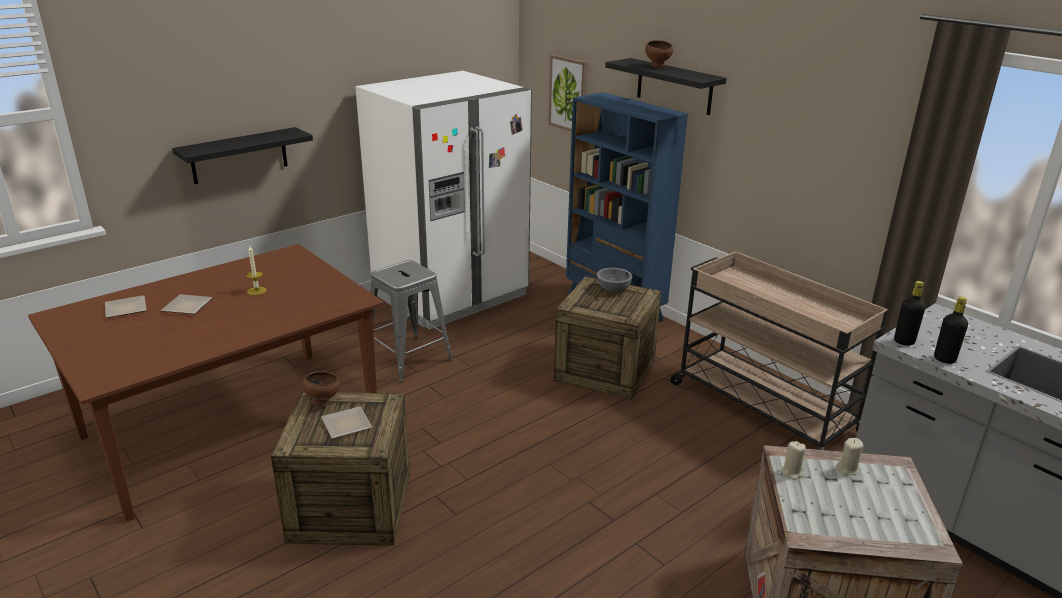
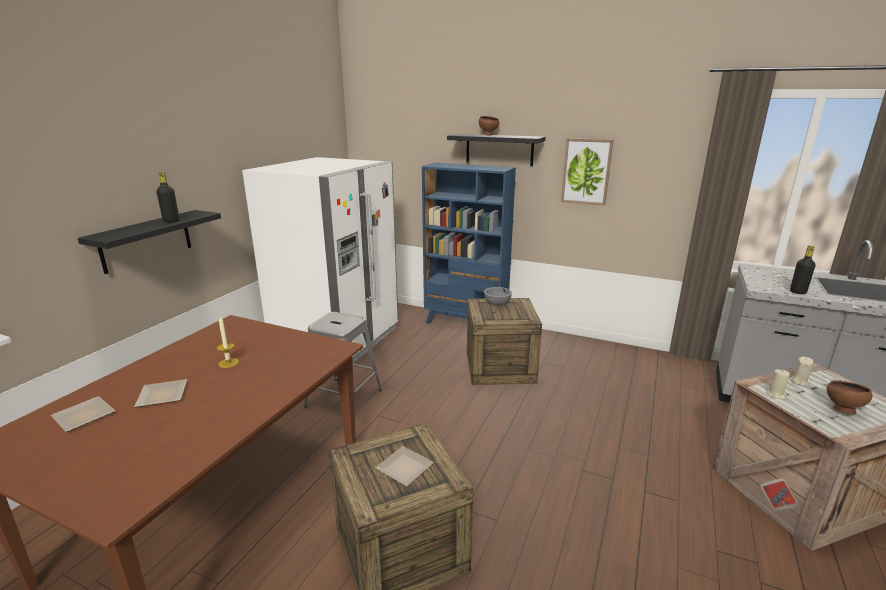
camera: 25 degrees left, 5 degrees down
brown bowl [303,371,340,407] -> brown bowl moved to [827,380,872,415]
picture [548,55,587,132] -> picture moved to [561,138,613,206]
beige cart [670,251,888,450] -> none
black bottle [894,281,926,346] -> black bottle moved to [156,172,179,223]

